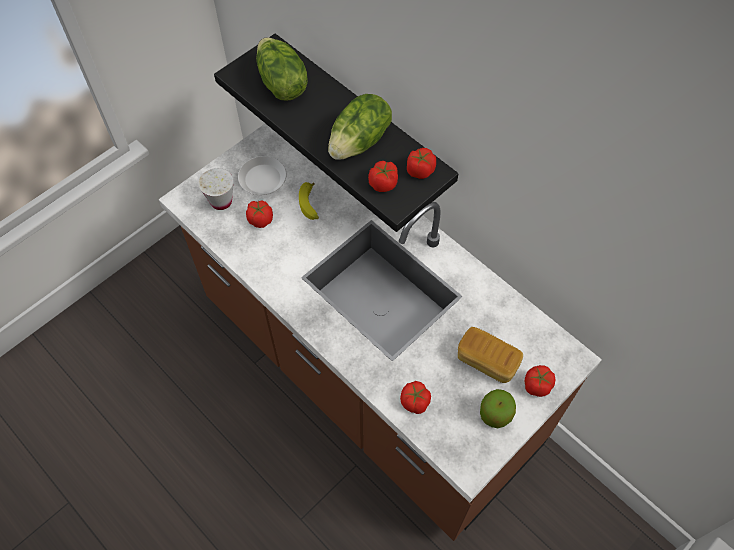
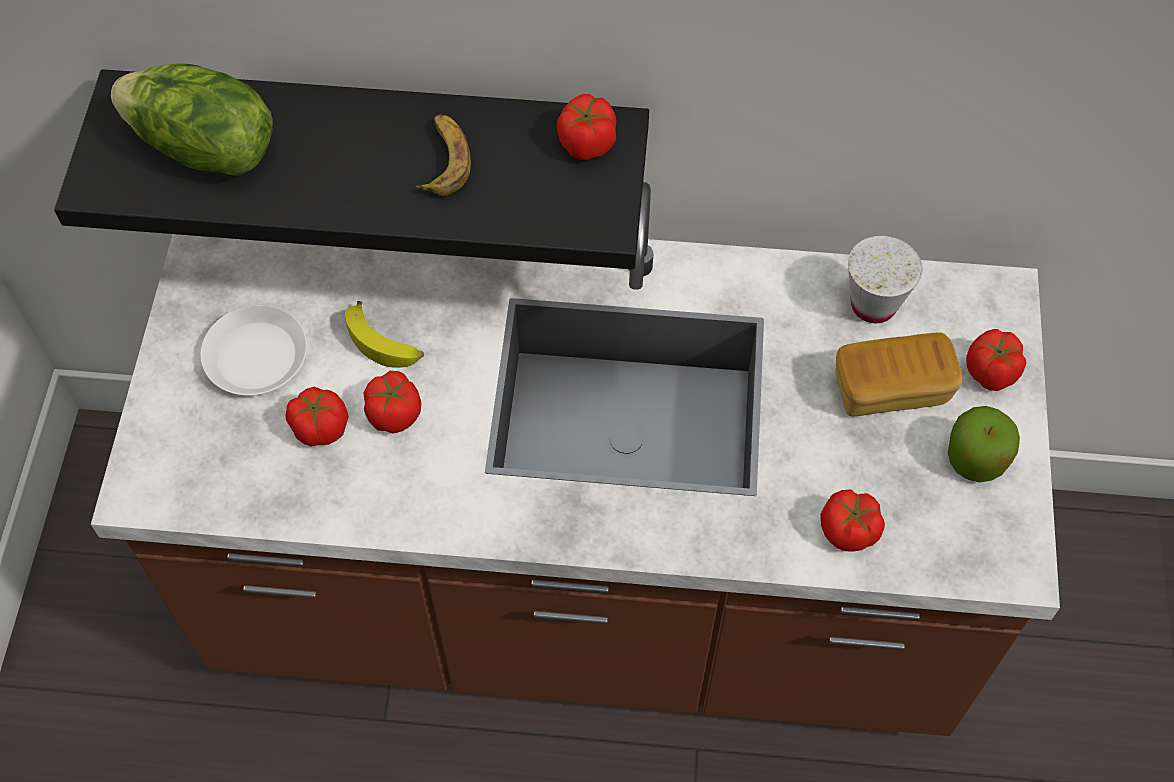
camera: 40 degrees left, 0 degrees up
white cup [198,168,233,210] -> white cup moved to [848,236,922,323]
lettuce [328,94,392,160] -> banana [416,115,471,196]
tomato [368,161,398,192] -> tomato moved to [364,371,421,434]

